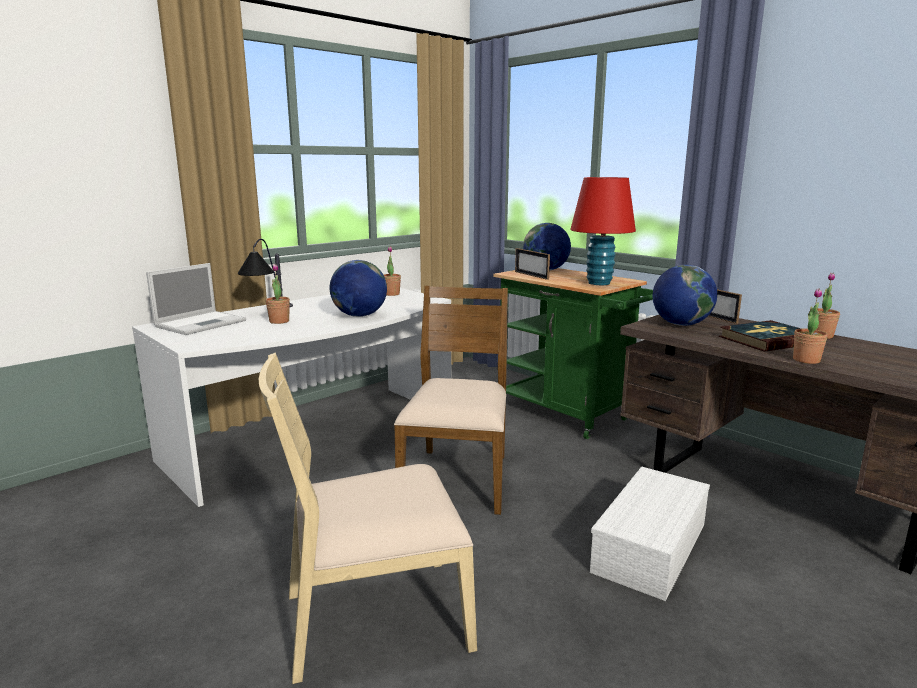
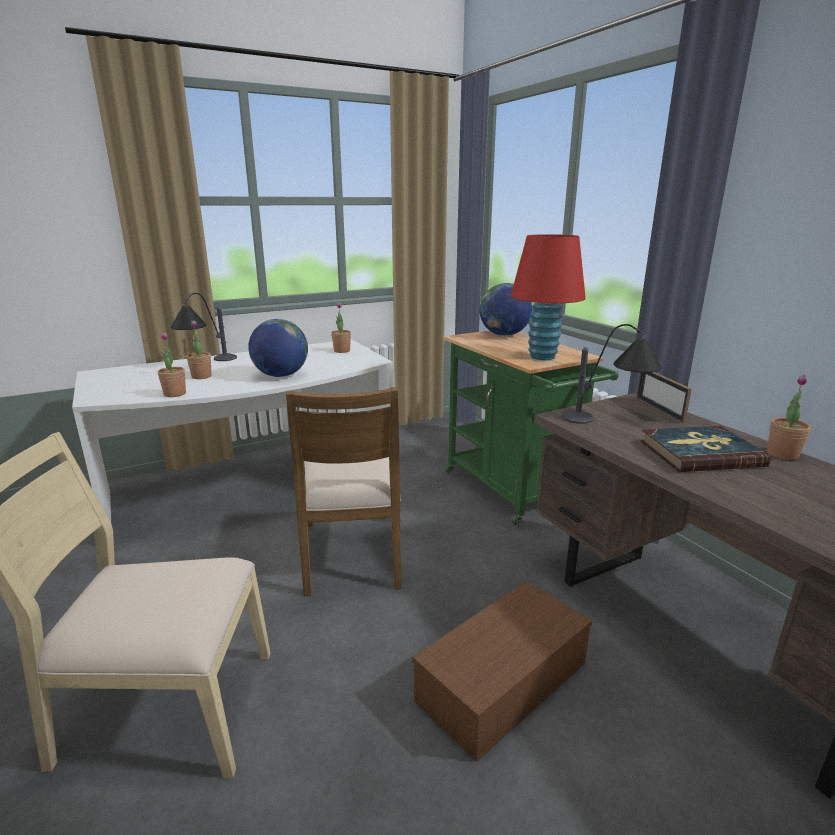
camera: 15 degrees right, 5 degrees up
laptop [146,263,246,335] -> none
brown chair [394,286,508,515] -> brown chair turned 150 degrees clockwise [286,387,401,596]
picture frame [515,248,550,280] -> none
white storage box [590,466,710,601] -> brown storage box [412,581,592,762]
globe [653,265,717,326] -> table lamp [562,324,662,424]
potted plant [793,288,828,364] -> potted plant moved to [158,333,186,397]

